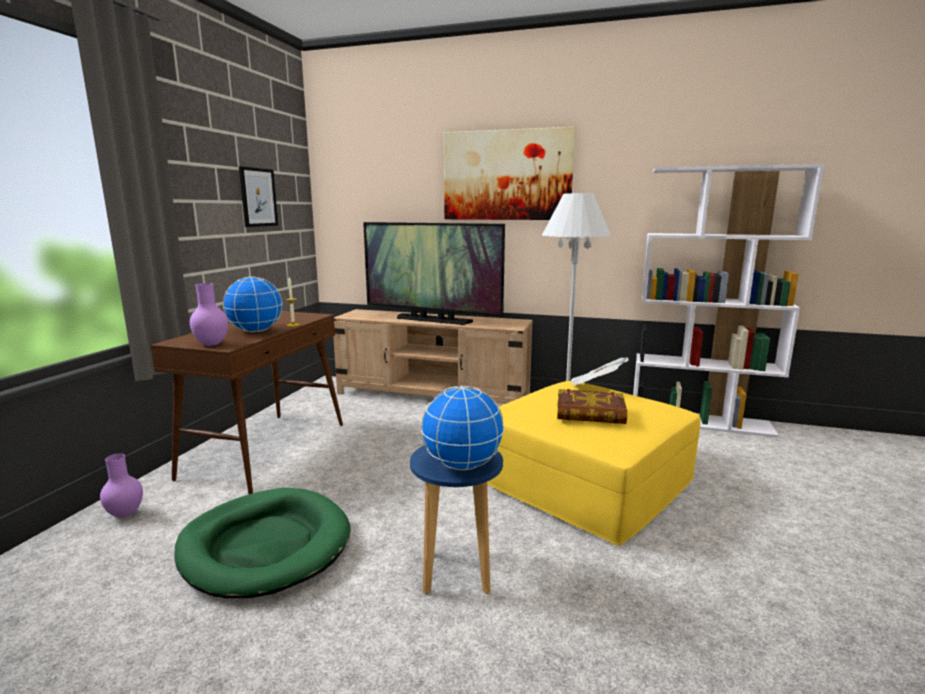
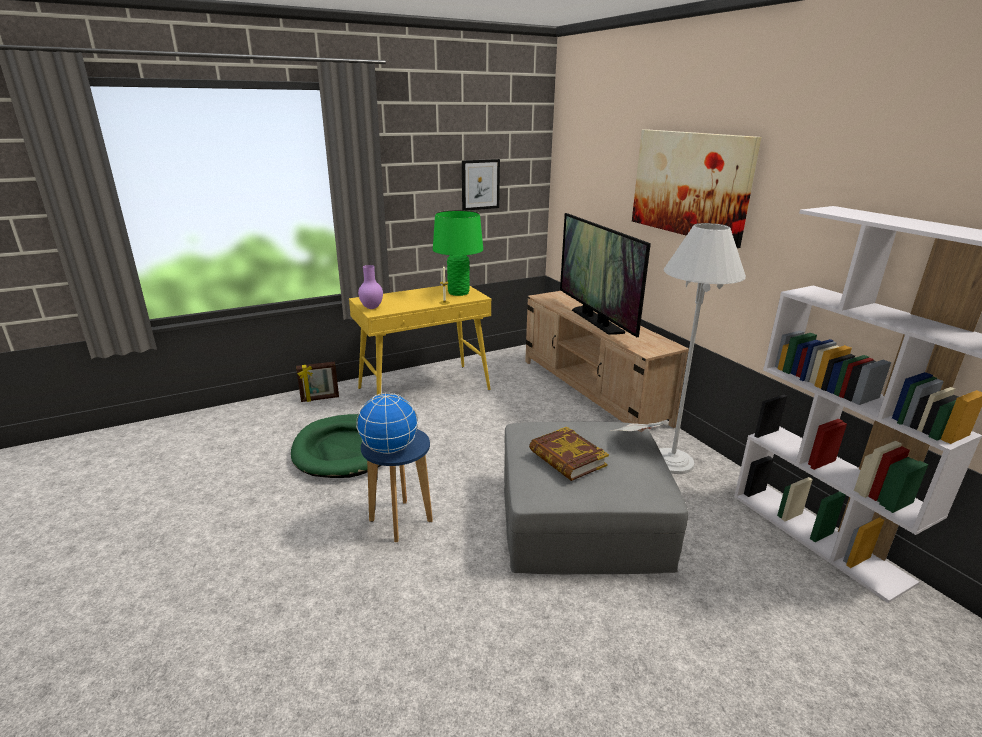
camera: 45 degrees right, 10 degrees up
purple vase [100,453,143,518] -> picture frame [296,362,339,402]
brown console table [150,311,343,494] -> yellow console table [349,285,491,395]
globe [223,277,283,332] -> none
yellow ottoman [487,381,700,546] -> grey ottoman [504,422,688,574]
none -> green table lamp [433,210,483,296]

